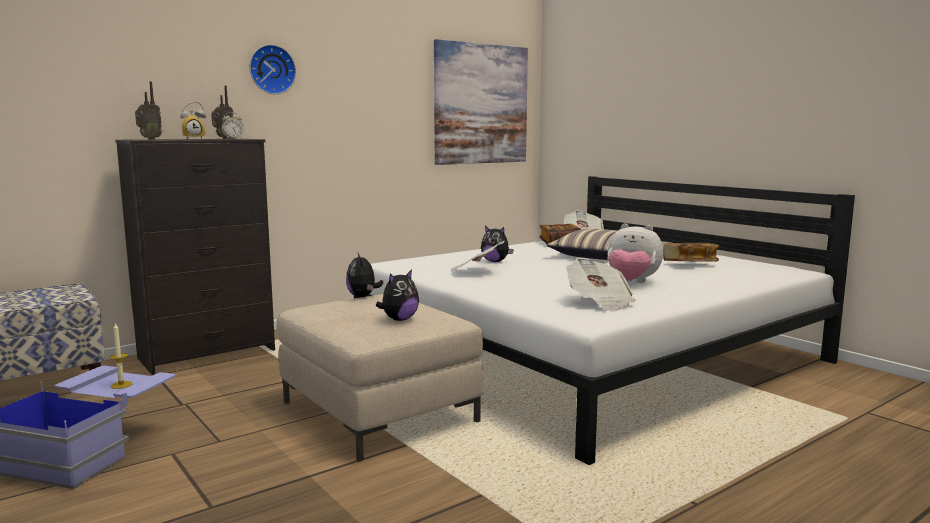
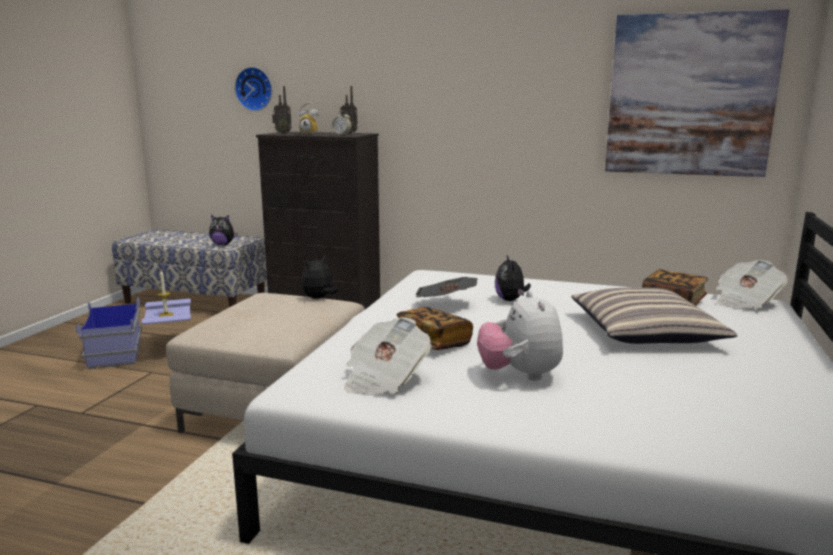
camera: 55 degrees right, 5 degrees up
wall clock [250,44,296,94] -> wall clock moved to [235,67,272,111]
plush toy [376,269,419,321] -> plush toy moved to [209,215,238,245]
book [663,243,719,262] -> book moved to [397,307,473,350]

